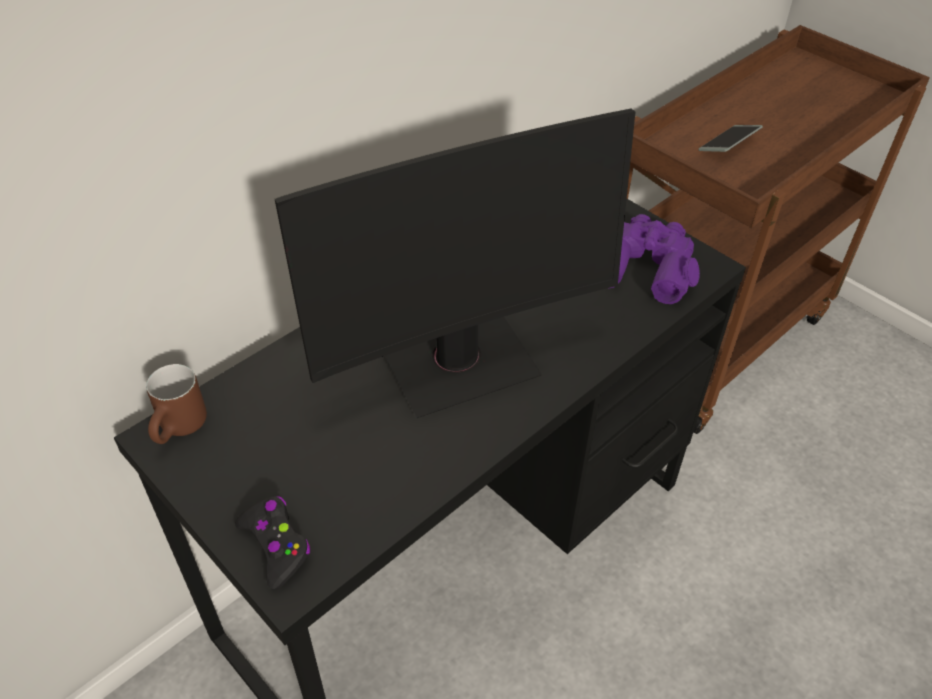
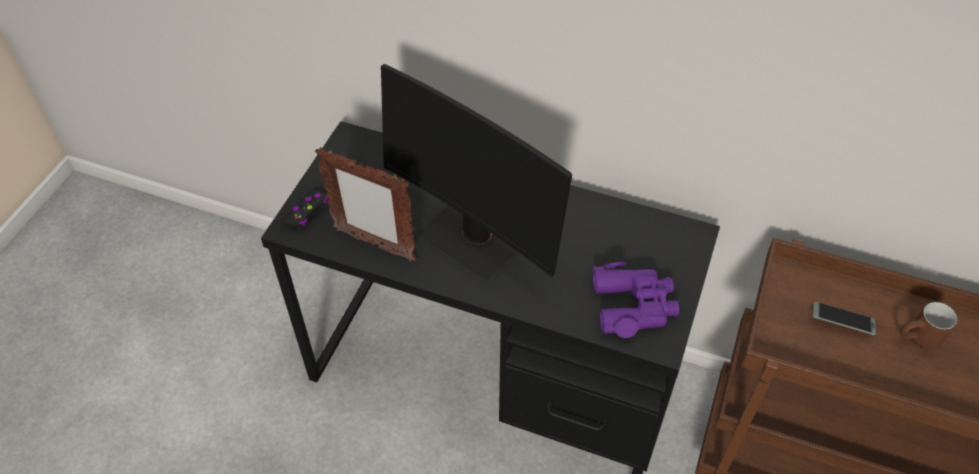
camera: 65 degrees right, 5 degrees up
brown mug [146,364,207,444] -> brown mug moved to [900,302,957,350]
none -> picture frame [315,147,417,262]

